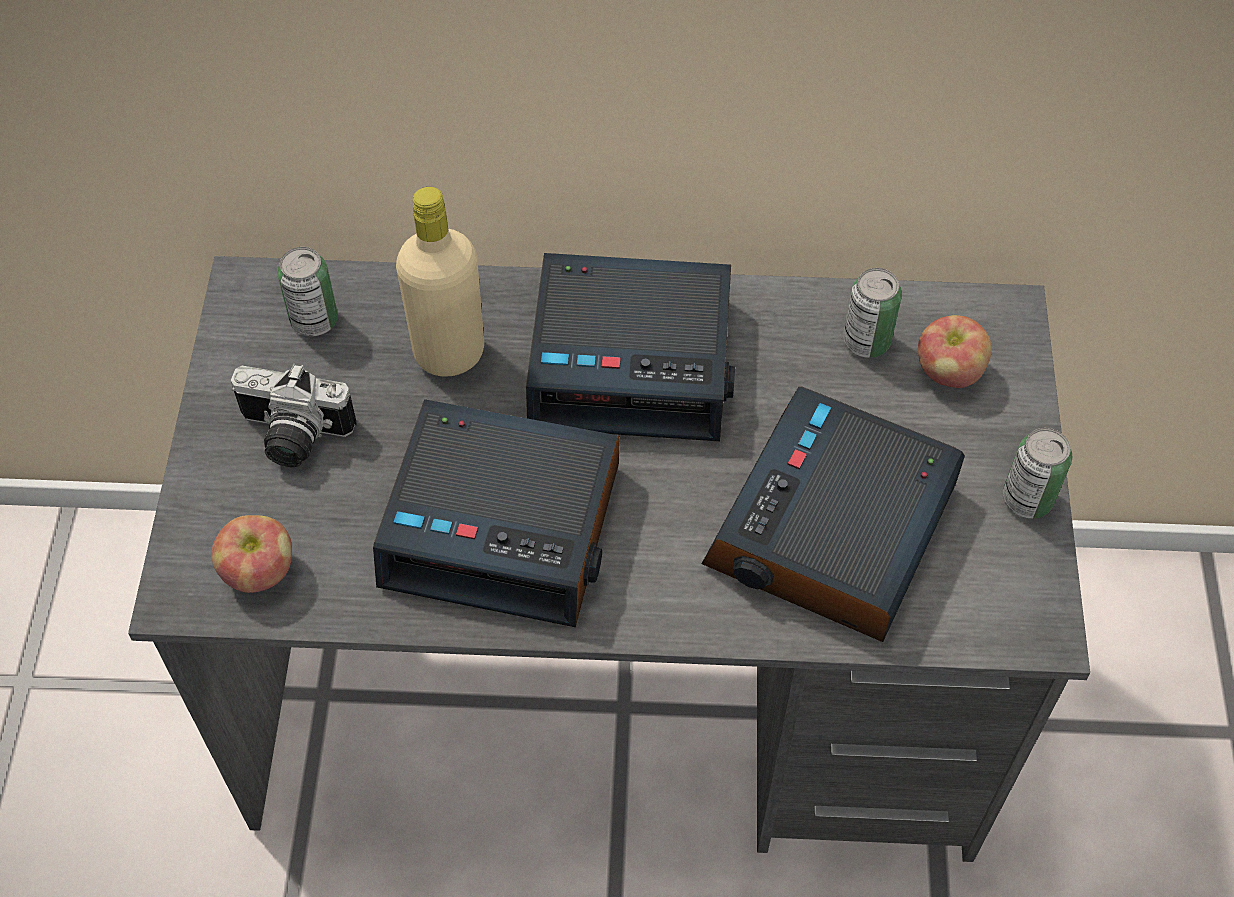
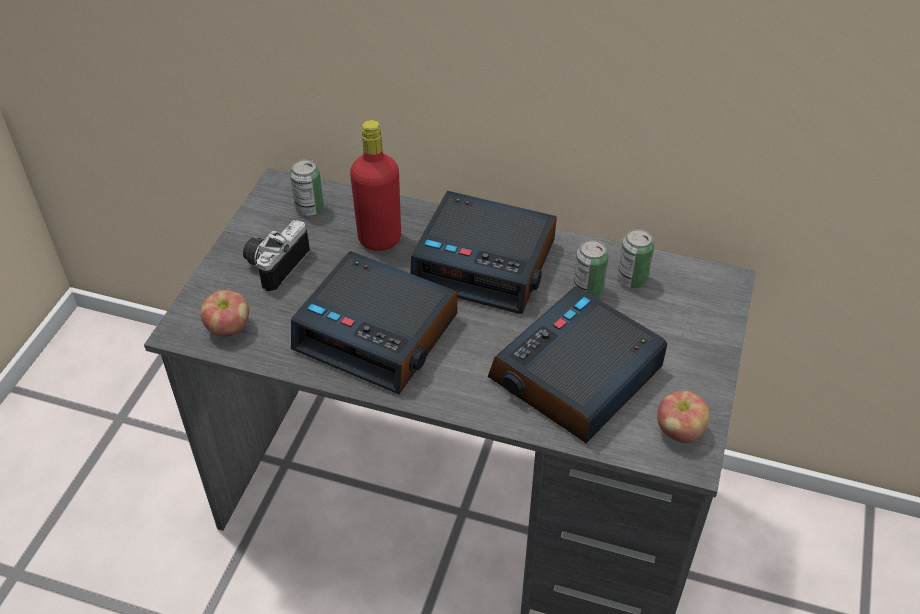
camera: 15 degrees right, 10 degrees down
camera [231,363,357,467] -> camera turned 90 degrees clockwise [243,220,310,292]
beige bottle [396,187,484,377] -> red bottle [350,120,401,251]
apple [918,315,992,388] -> apple moved to [657,391,710,443]
can [1003,428,1072,519] -> can moved to [573,239,609,298]

